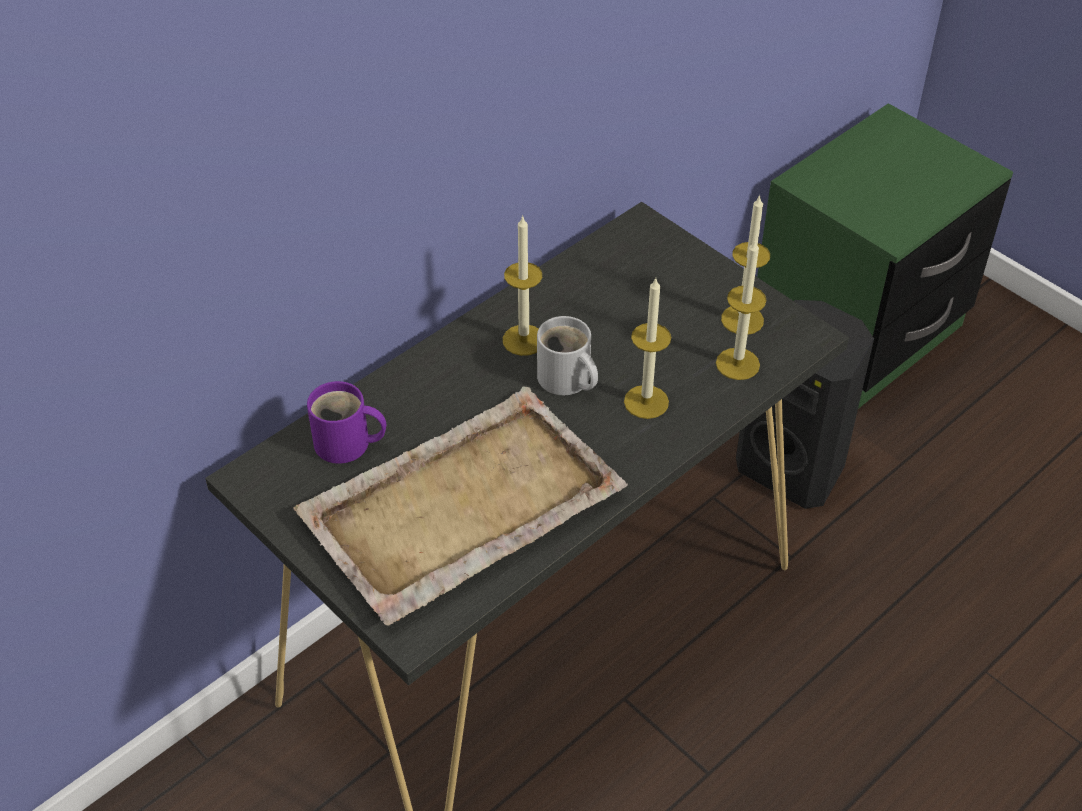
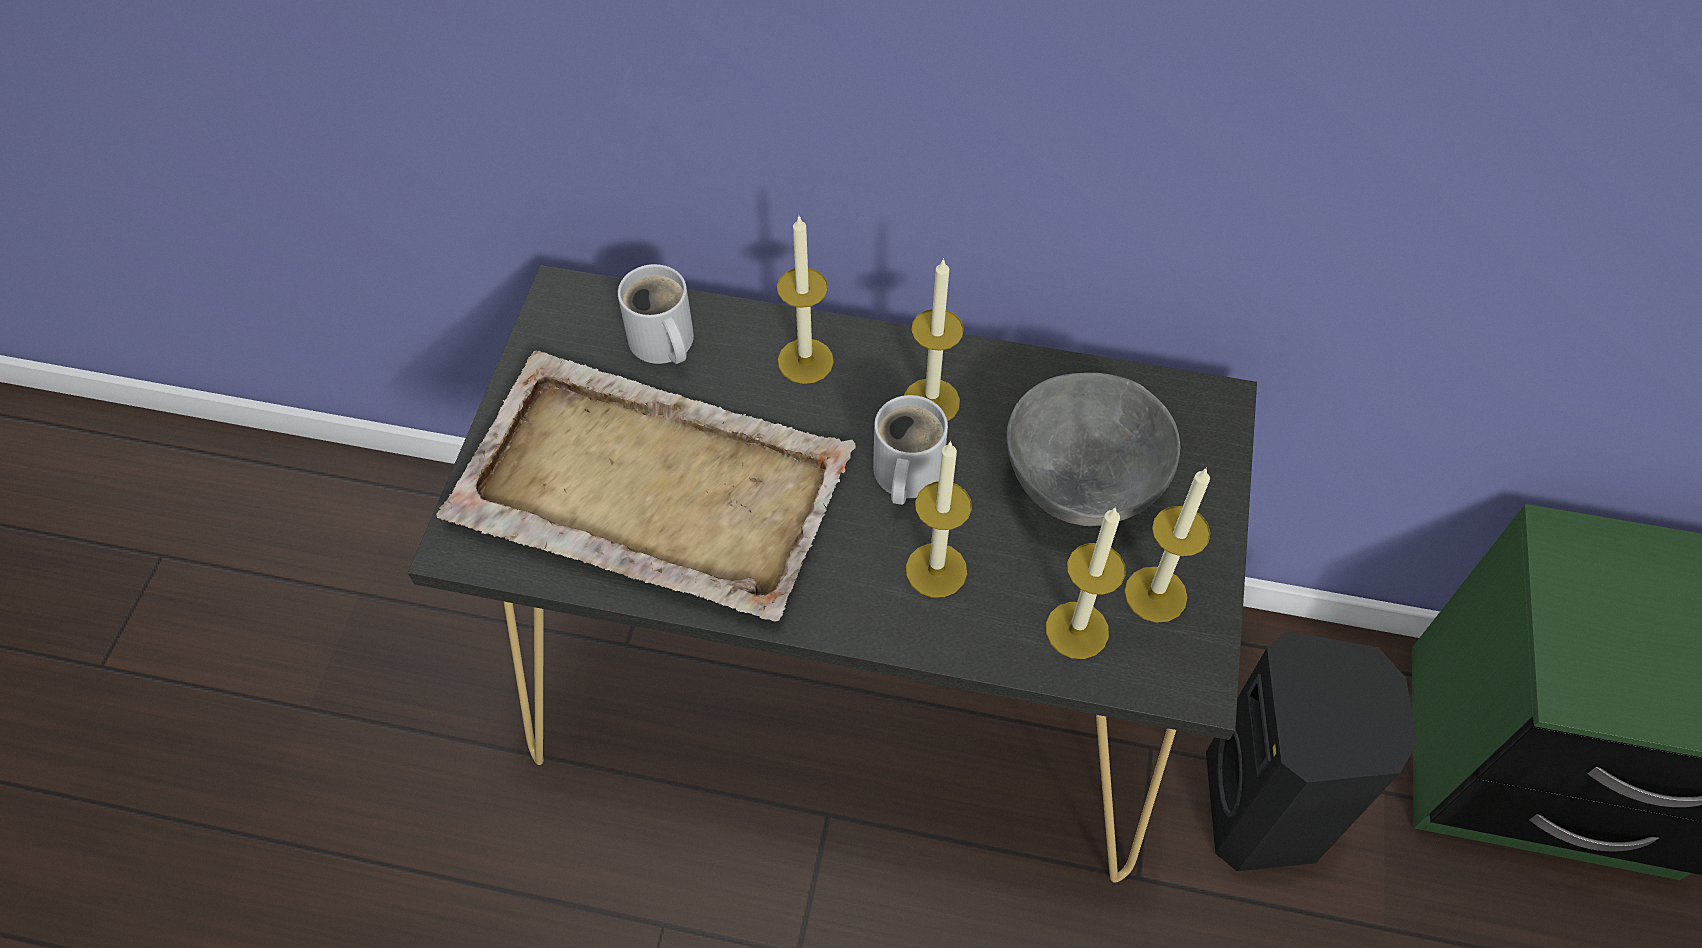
camera: 55 degrees right, 10 degrees up
purple mug [307,381,386,464] -> white mug [618,264,694,364]
none -> candle [777,216,834,384]
none -> grey bowl [1007,373,1180,526]

